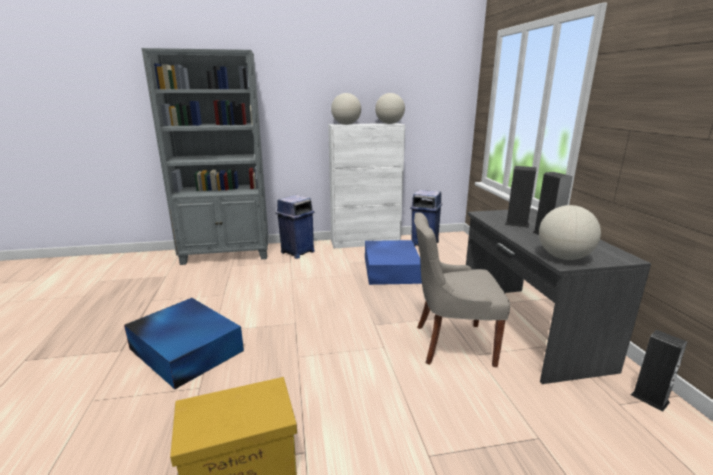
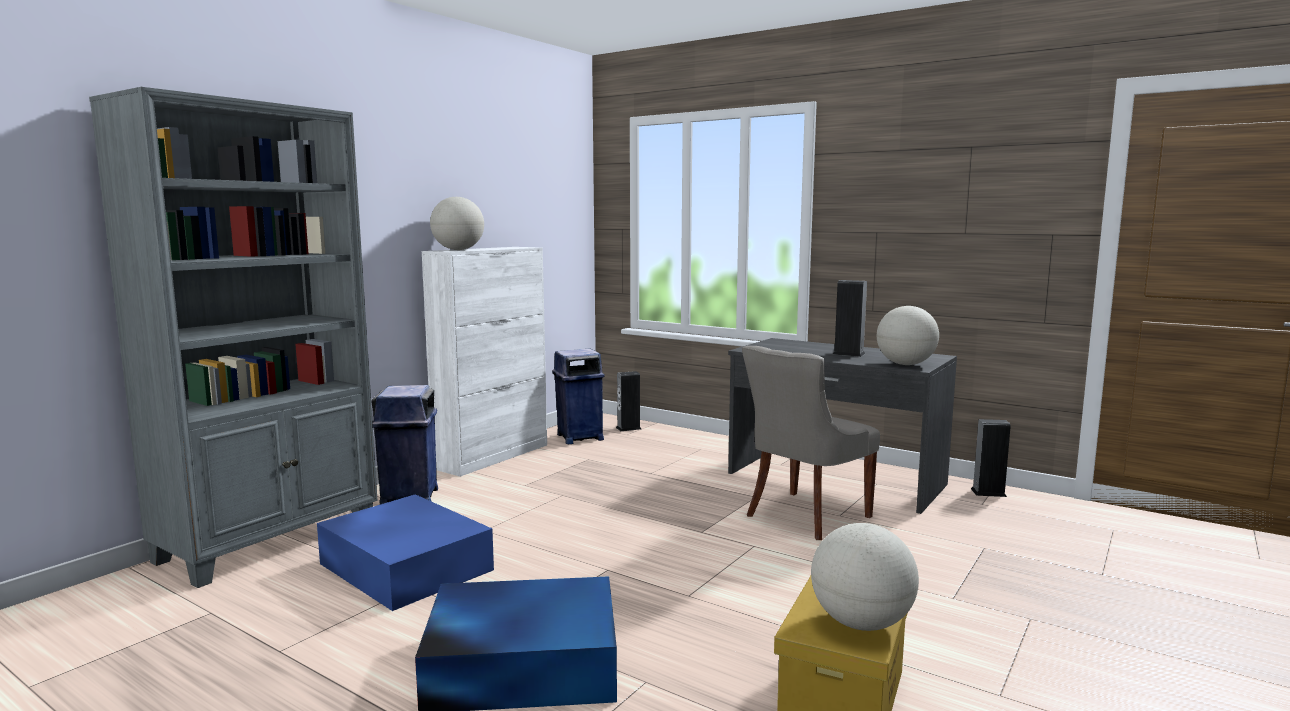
camera: 45 degrees left, 10 degrees down
blue storage box [365,240,422,285] -> blue storage box moved to [317,494,494,611]
globe [375,93,405,124] -> globe moved to [811,523,919,631]
speaker [505,166,537,228] -> speaker moved to [616,371,641,431]

